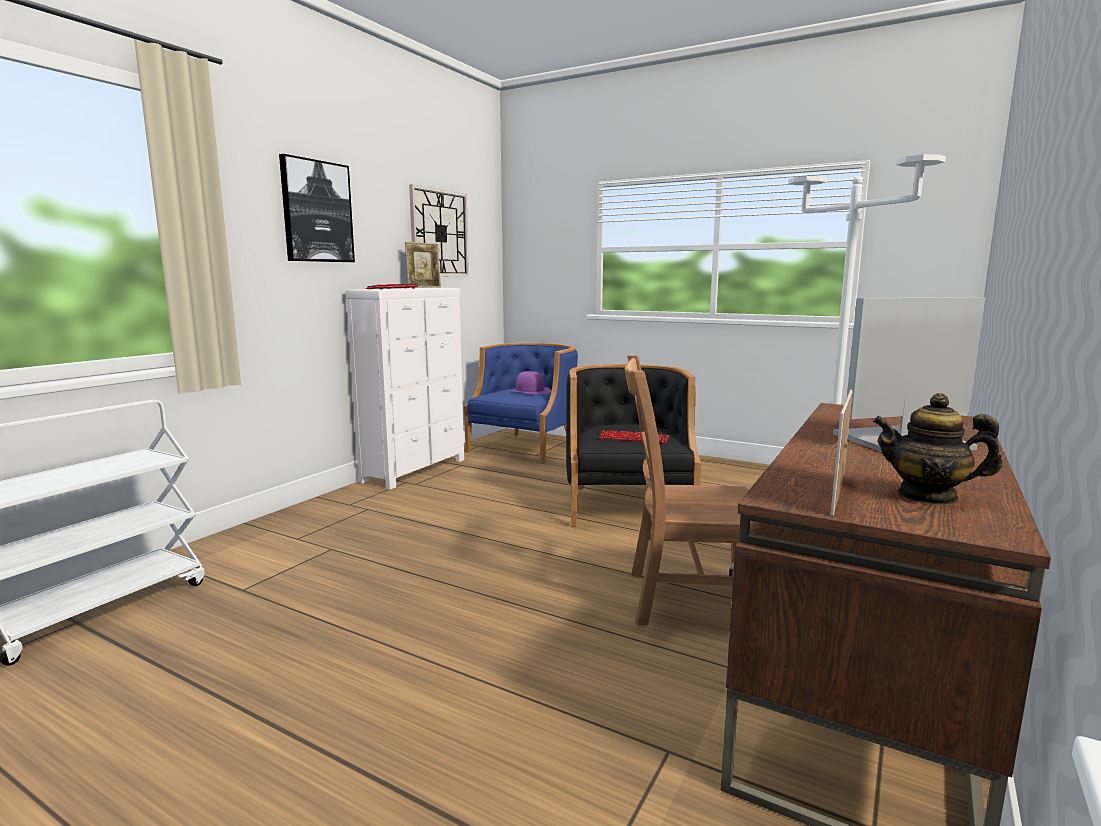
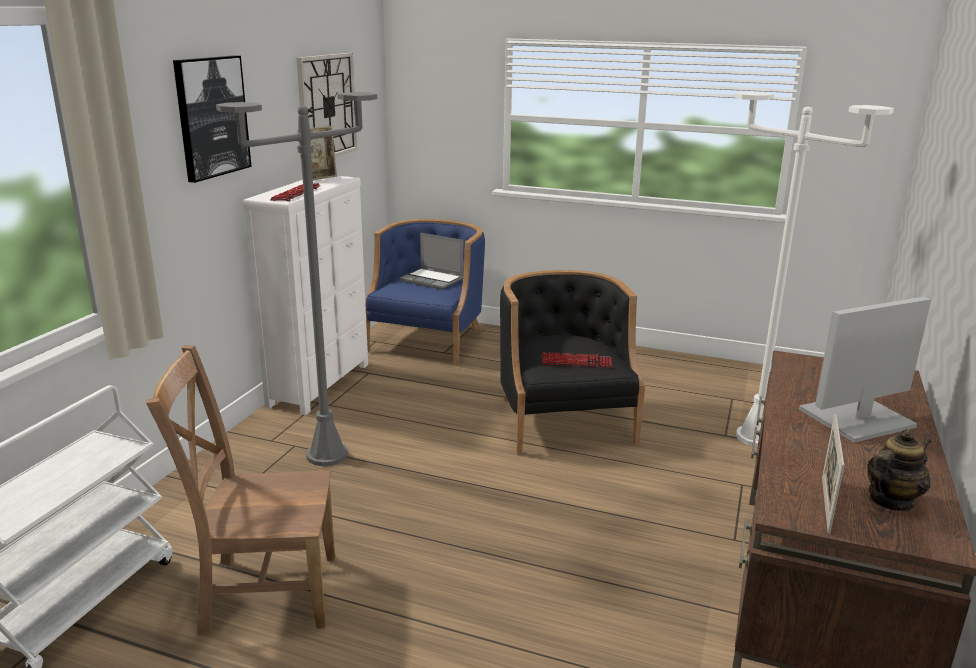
camera: 10 degrees left, 10 degrees up
purple hat [509,371,551,394] -> laptop [400,233,463,290]
brown chair [625,355,752,626] -> brown chair moved to [146,345,335,636]
teapot [873,393,1002,505] -> teapot turned 135 degrees clockwise [867,429,931,511]
none -> grey floor lamp [216,92,377,466]

